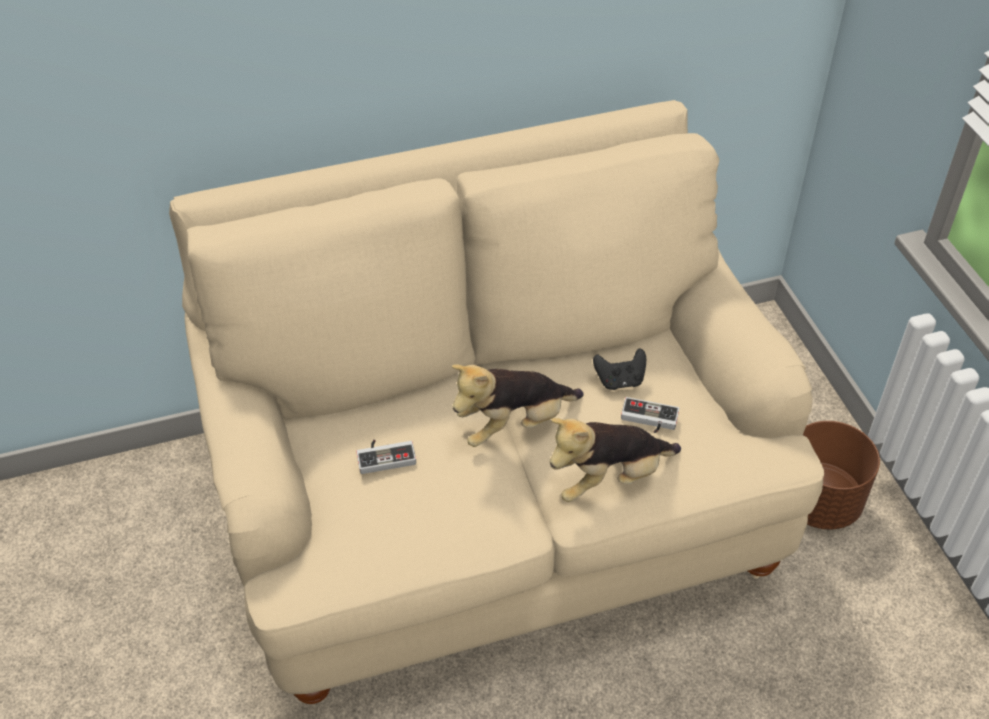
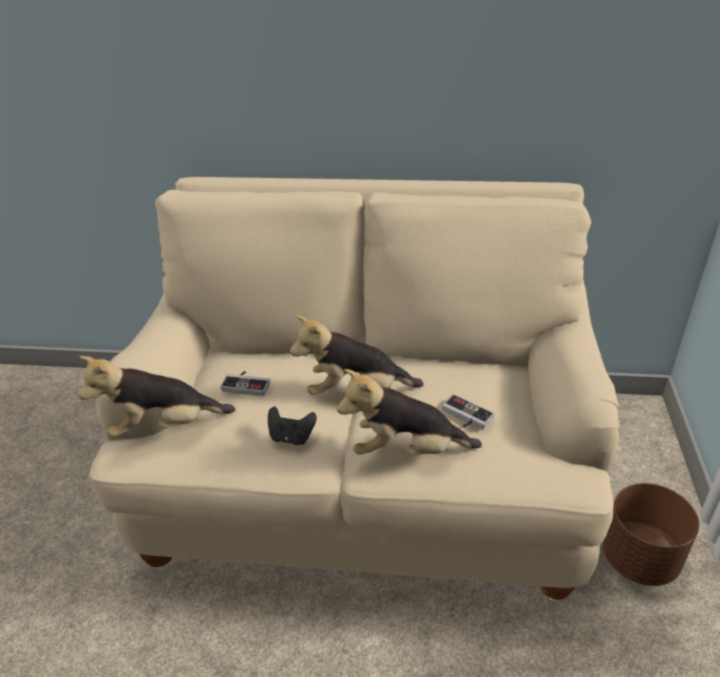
camera: 25 degrees right, 10 degrees down
black game controller [593,349,646,390] -> black game controller moved to [268,406,317,445]
none -> plush toy [78,356,235,437]

